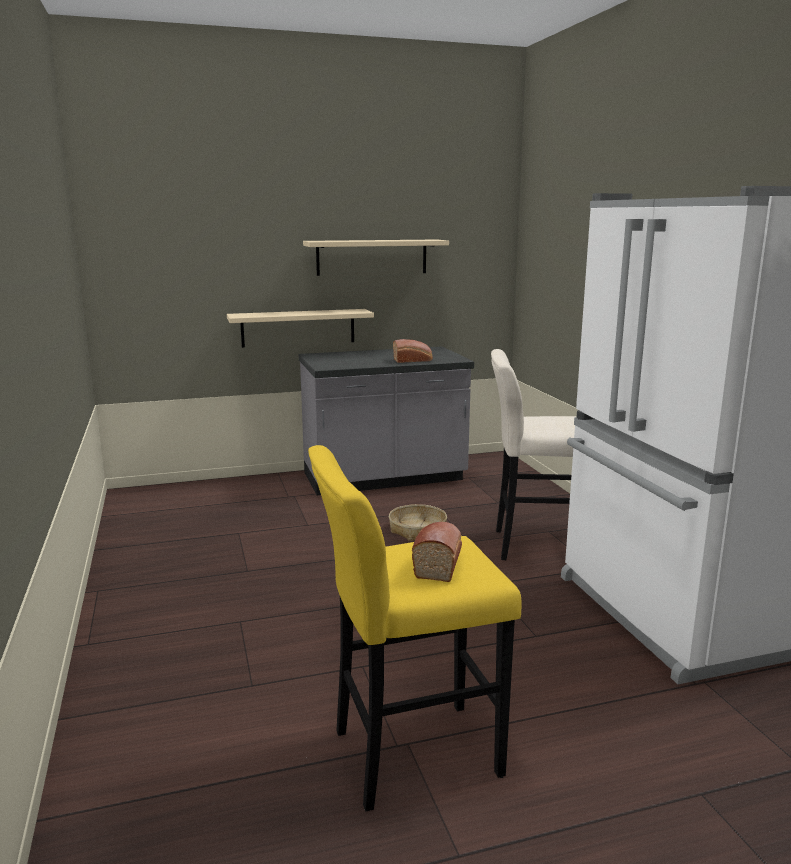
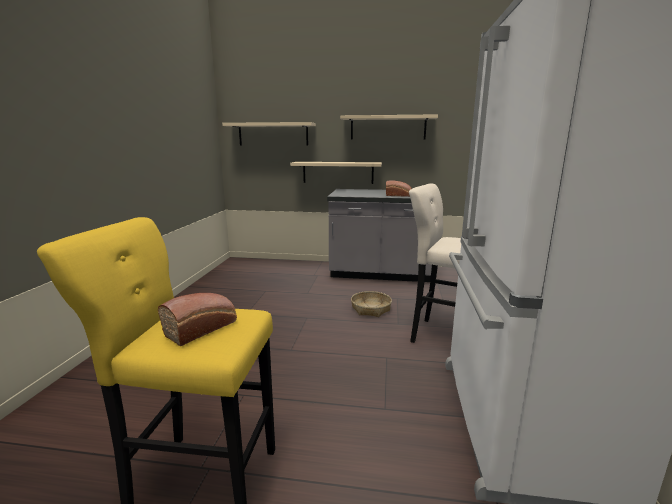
camera: 25 degrees right, 0 degrees up
none -> beige shelf [222,122,316,146]

